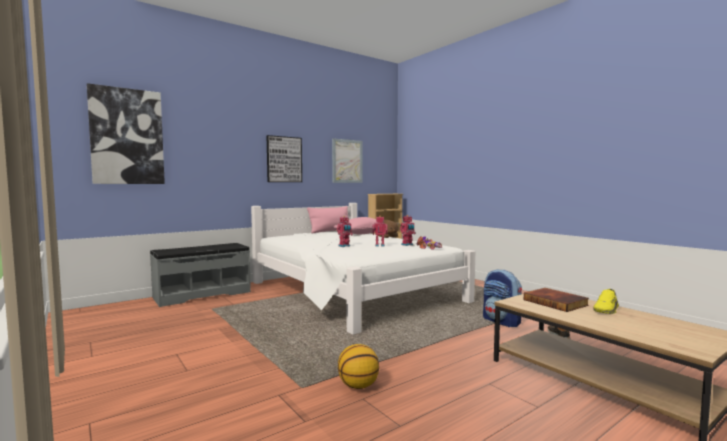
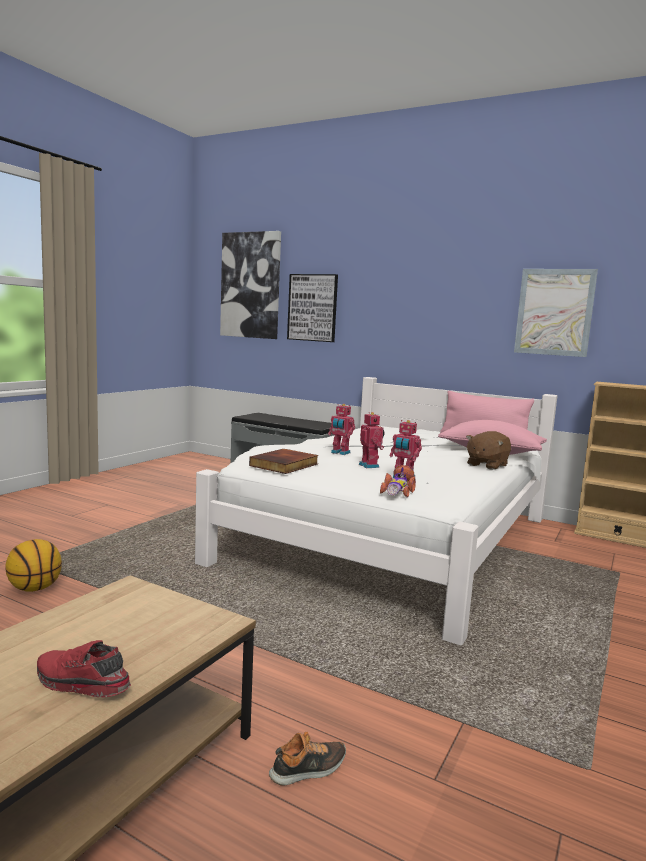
camera: 65 degrees right, 5 degrees up
picture [267,135,302,182] -> picture moved to [287,274,338,342]
backpack [483,269,522,327] -> none
book [524,288,589,312] -> book moved to [249,449,319,474]
yellow shoe [593,289,619,314] -> red shoe [37,640,131,698]

